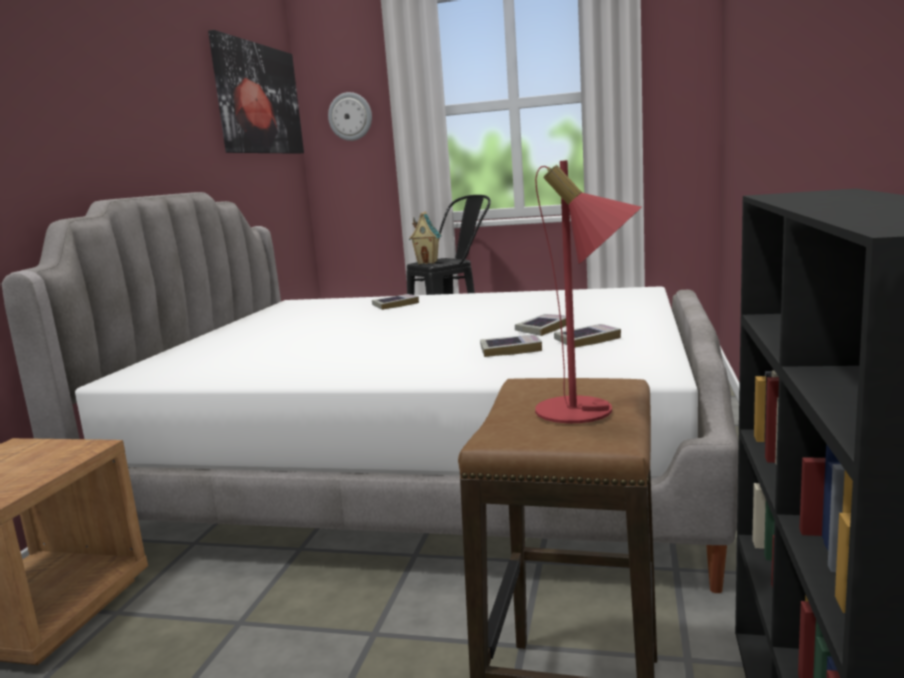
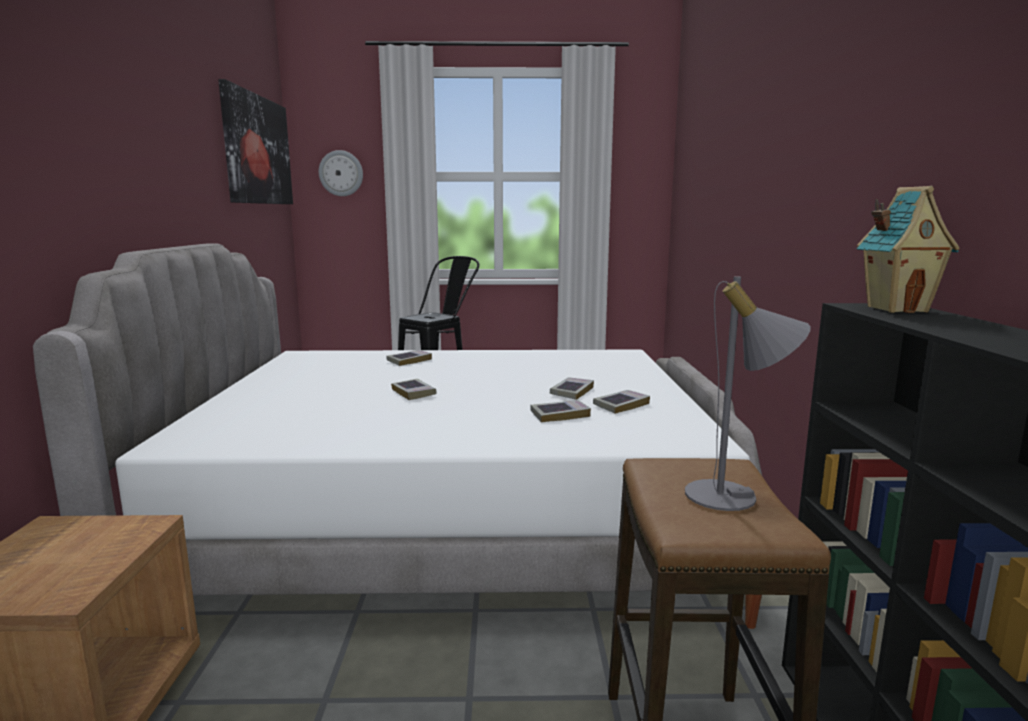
camera: 15 degrees left, 0 degrees up
toy house [409,212,442,264] -> toy house moved to [856,186,959,313]
red table lamp [535,160,642,423] -> grey table lamp [685,276,811,511]
none -> book [391,379,437,400]

